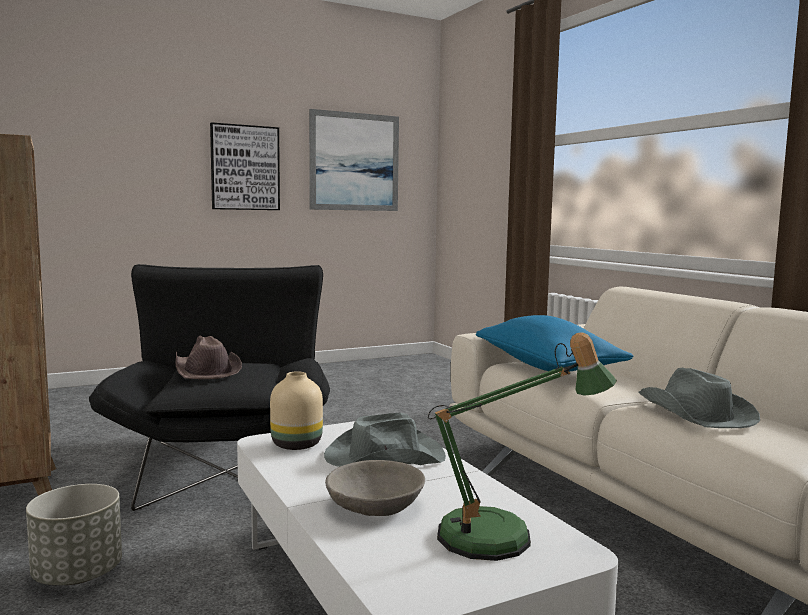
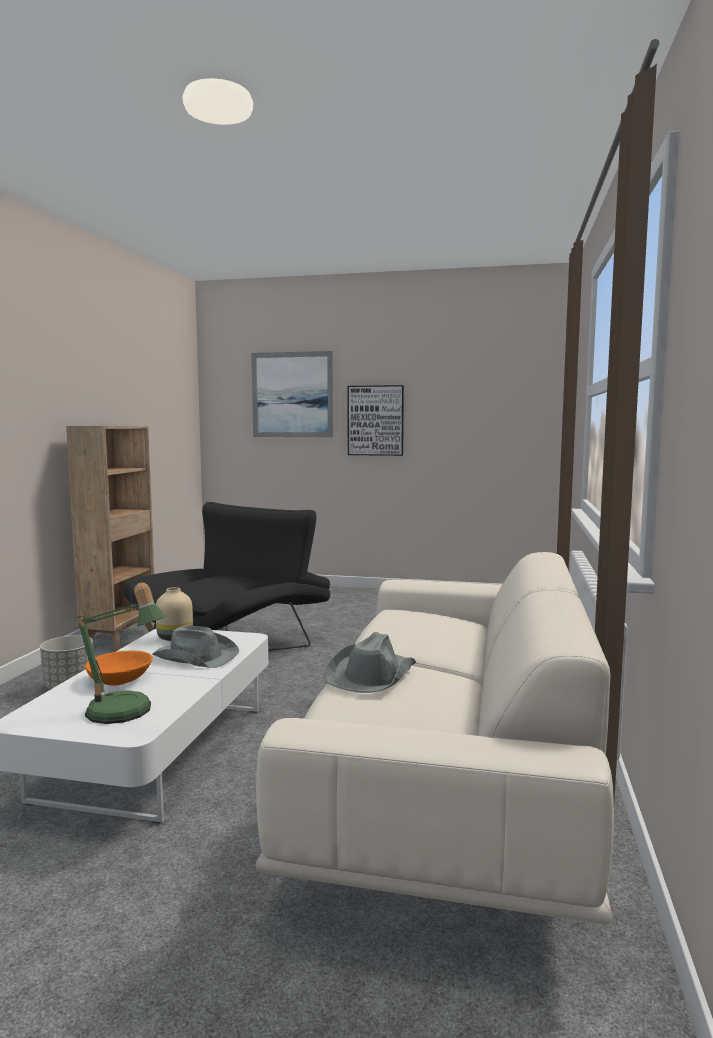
camera: 40 degrees right, 0 degrees up
brown hat [175,335,242,379] -> none
picture [309,109,399,211] -> picture moved to [251,351,333,437]
grey bowl [325,460,425,516] -> orange bowl [85,651,153,685]
blue pillow [476,315,633,371] -> none

